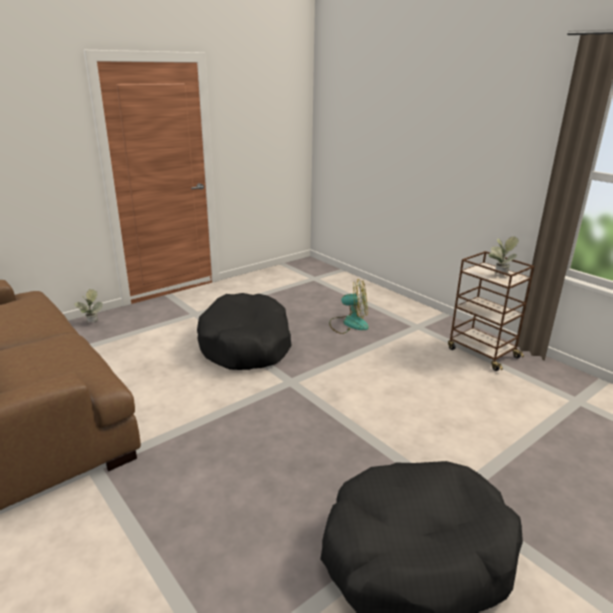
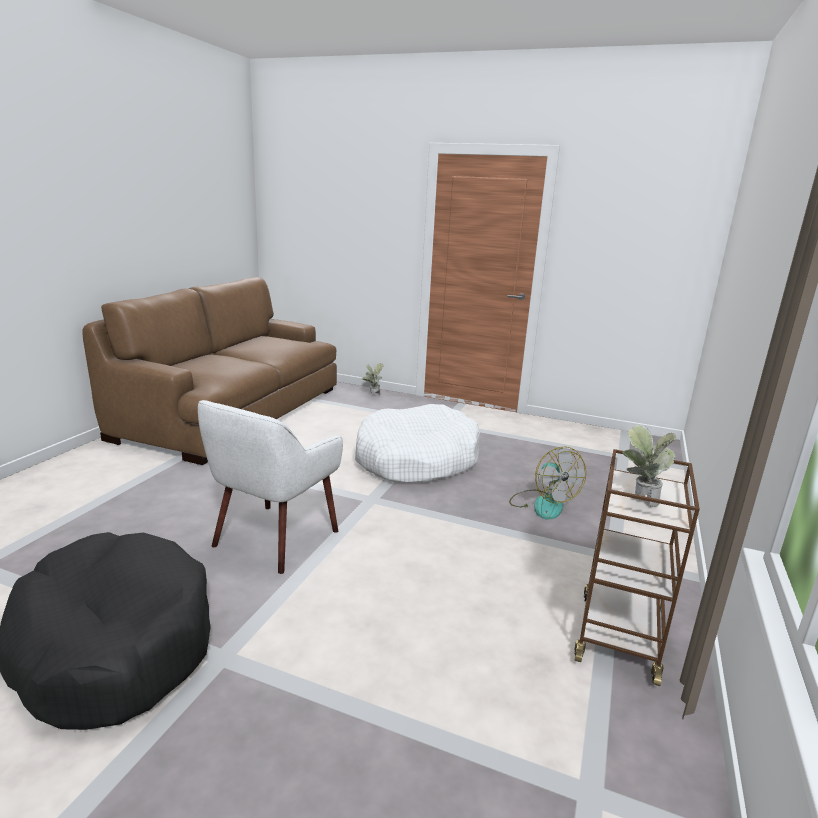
camera: 60 degrees right, 5 degrees down
black dog bed [197,293,292,370] -> white dog bed [355,404,480,483]
none -> white armchair [198,400,343,574]

